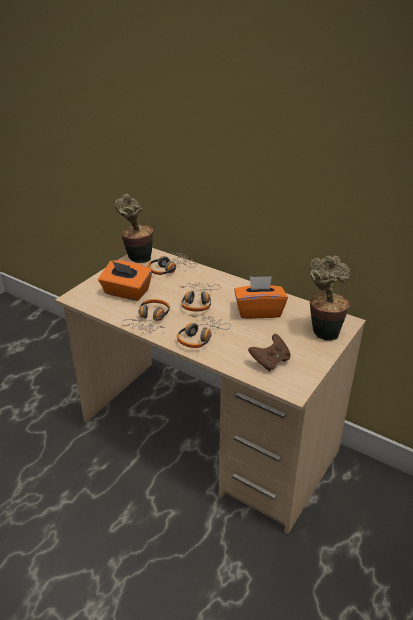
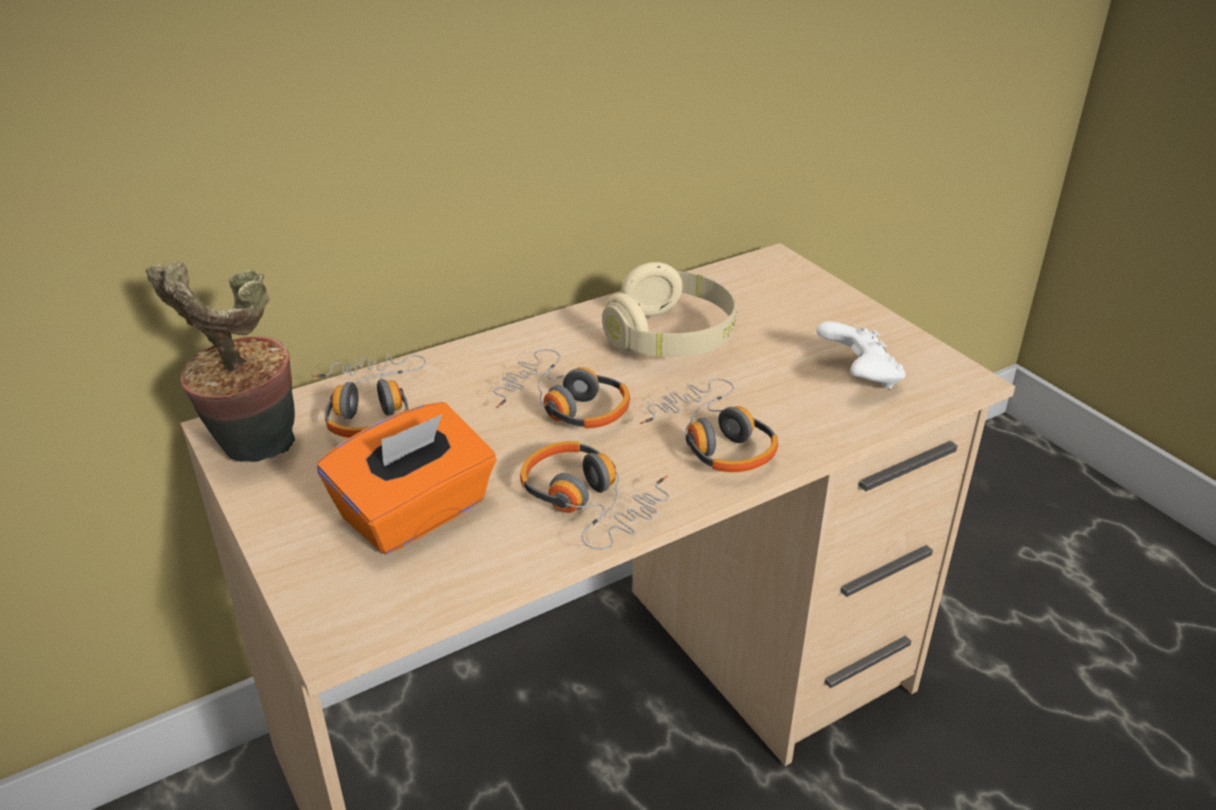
camera: 65 degrees left, 0 degrees up
orange tissue box [234,276,288,319] -> beige headphones [602,262,736,357]
brown game controller [248,334,291,371] -> white game controller [816,321,905,389]
potted plant [309,256,350,341] -> none

